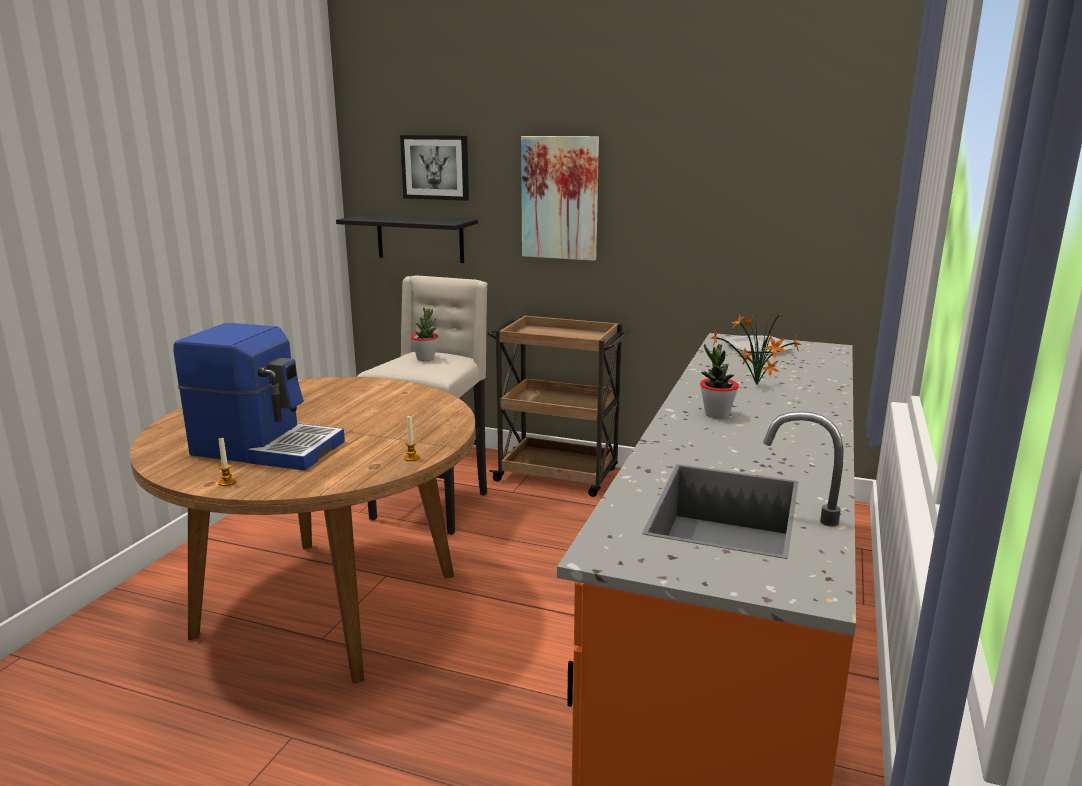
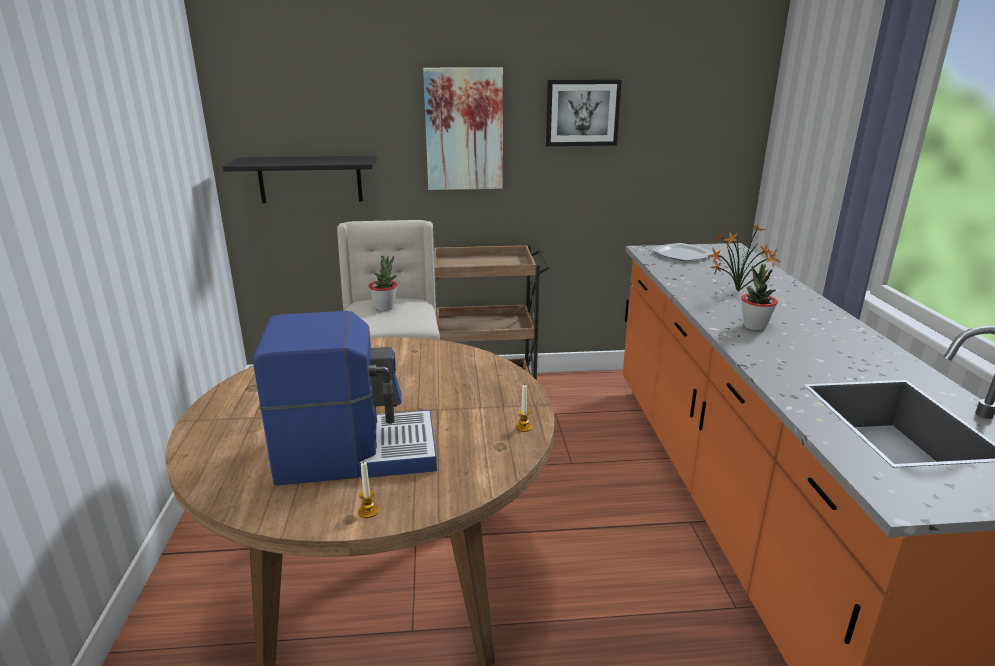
camera: 25 degrees left, 5 degrees up
picture [400,135,469,201] -> picture moved to [546,79,622,146]

